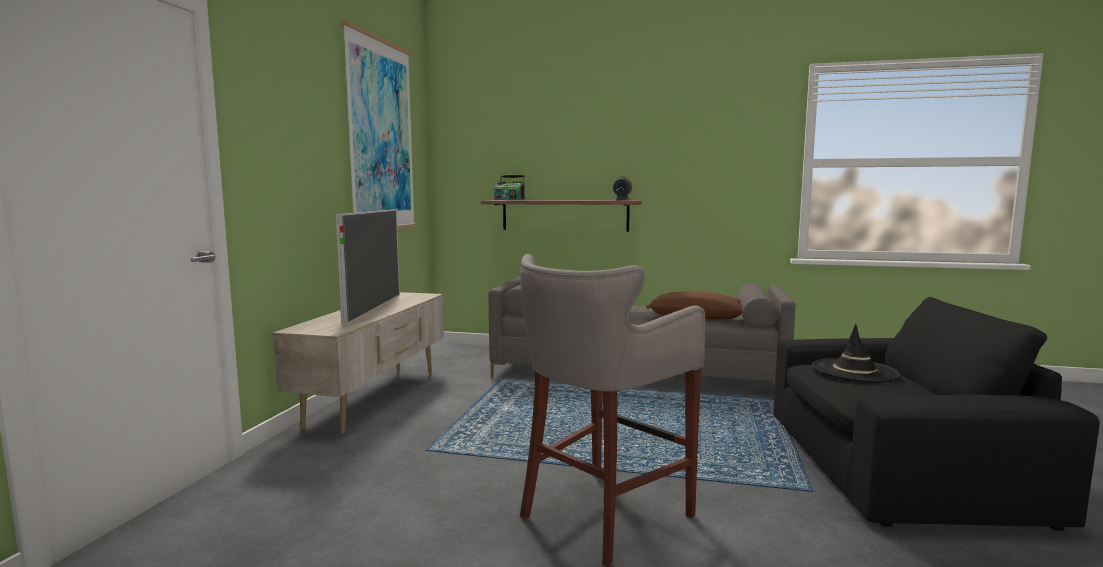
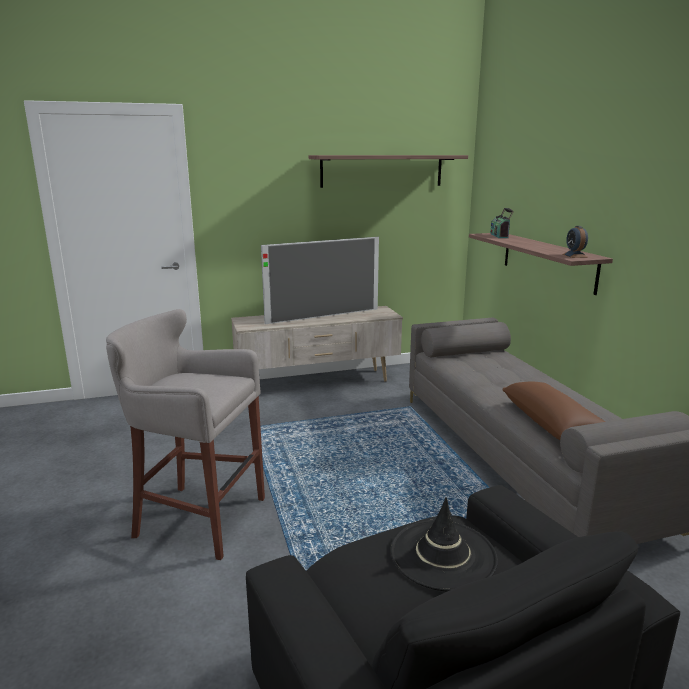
camera: 60 degrees right, 10 degrees up
picture [341,20,416,229] -> shelf [309,155,468,188]

